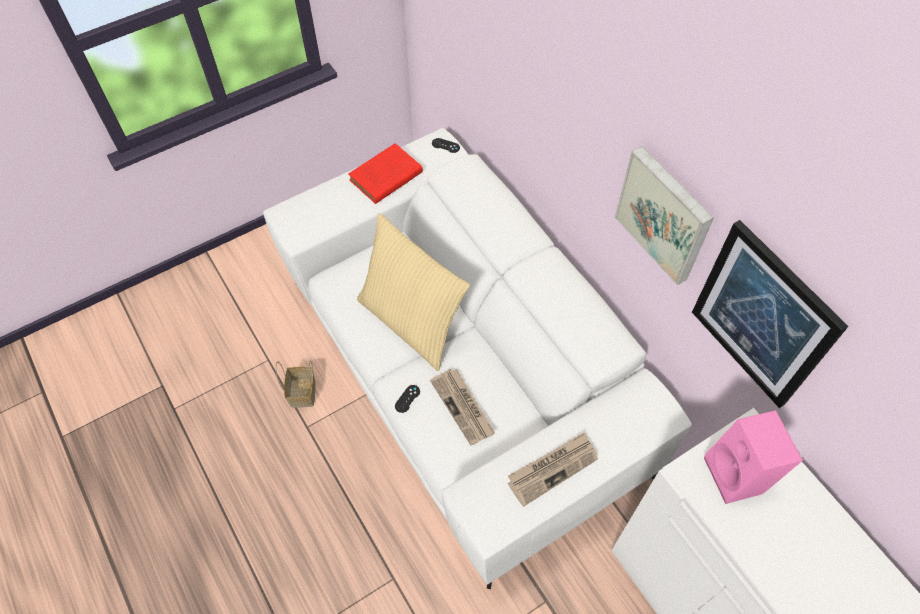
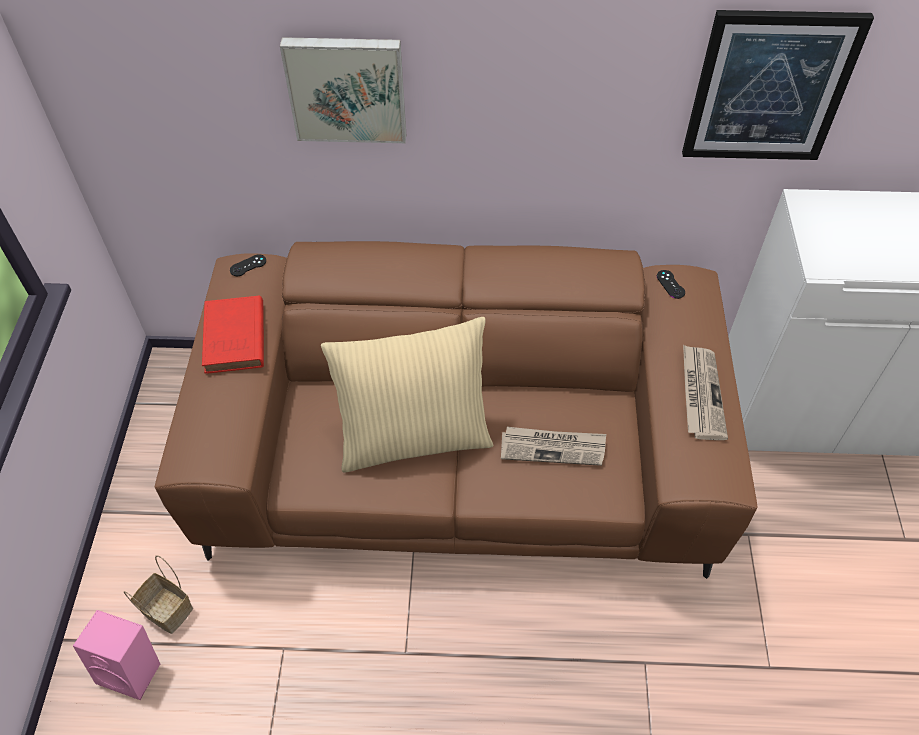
camera: 55 degrees left, 5 degrees down
white sofa [263,128,692,589] -> brown sofa [155,241,757,579]
basket [276,360,316,408] -> basket moved to [124,555,193,634]
black game controller [395,385,420,413] -> black game controller moved to [657,270,685,299]
picture [615,146,714,285] -> picture moved to [280,37,406,143]
pink speaker [704,410,803,504] -> pink speaker moved to [73,610,160,700]

